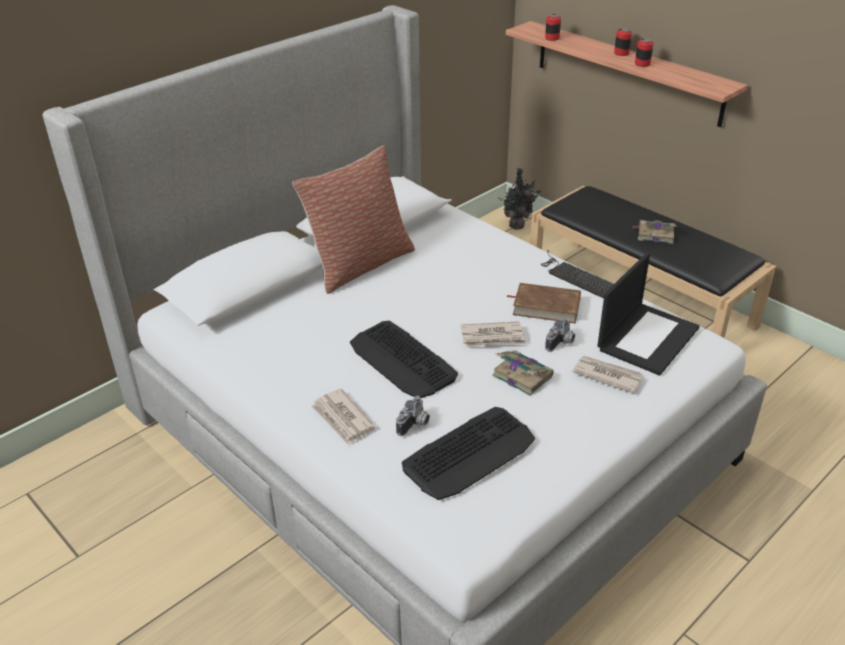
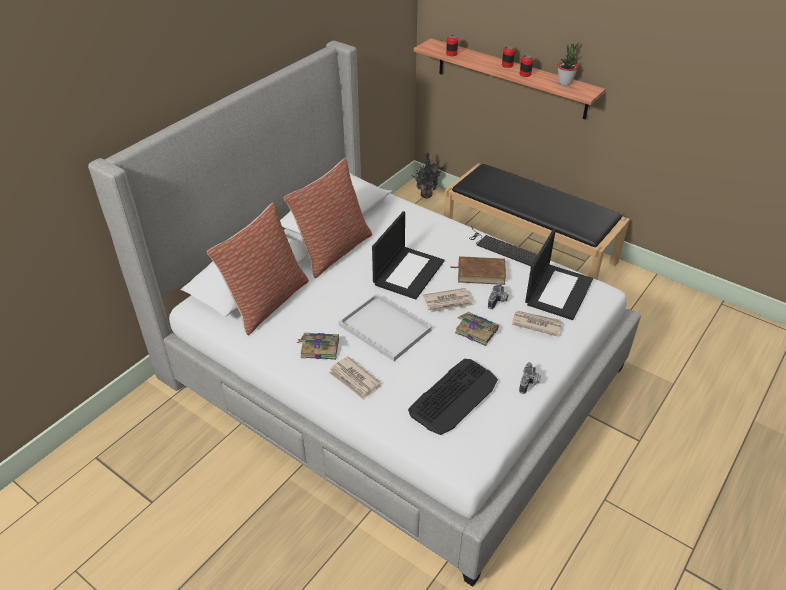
camera: 10 degrees left, 5 degrees up
keyboard [350,321,458,398] -> white tray [338,293,432,361]
camera [396,396,430,436] -> camera moved to [519,362,541,394]
book [633,220,677,244] -> book moved to [296,333,339,360]
none -> pillow [207,202,309,335]
none -> laptop [372,211,444,300]
none -> potted plant [557,42,579,85]

